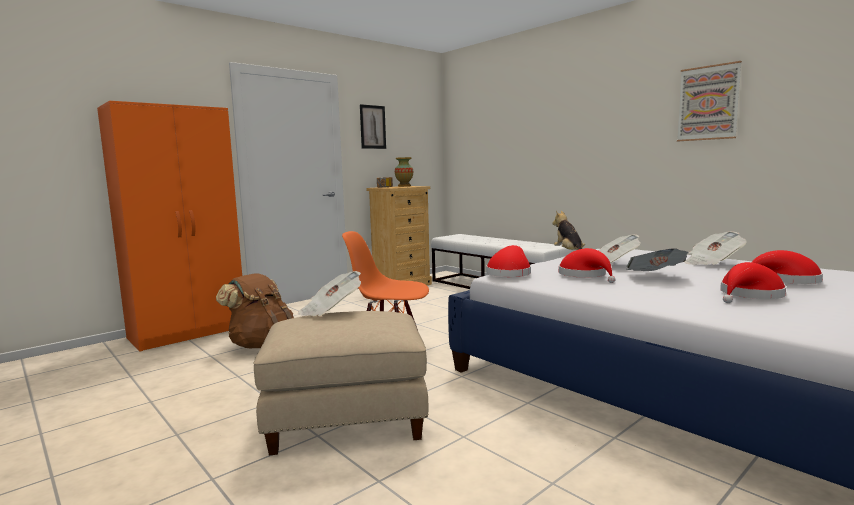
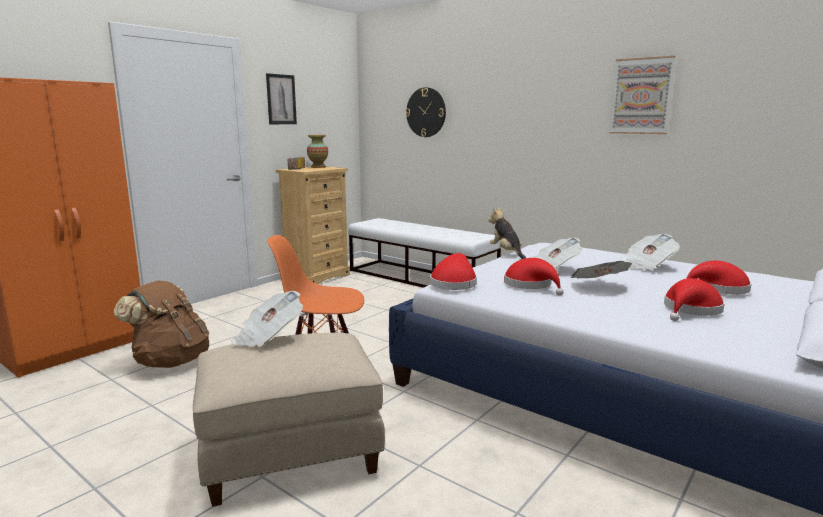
camera: 10 degrees left, 5 degrees up
none -> wall clock [406,87,446,137]

